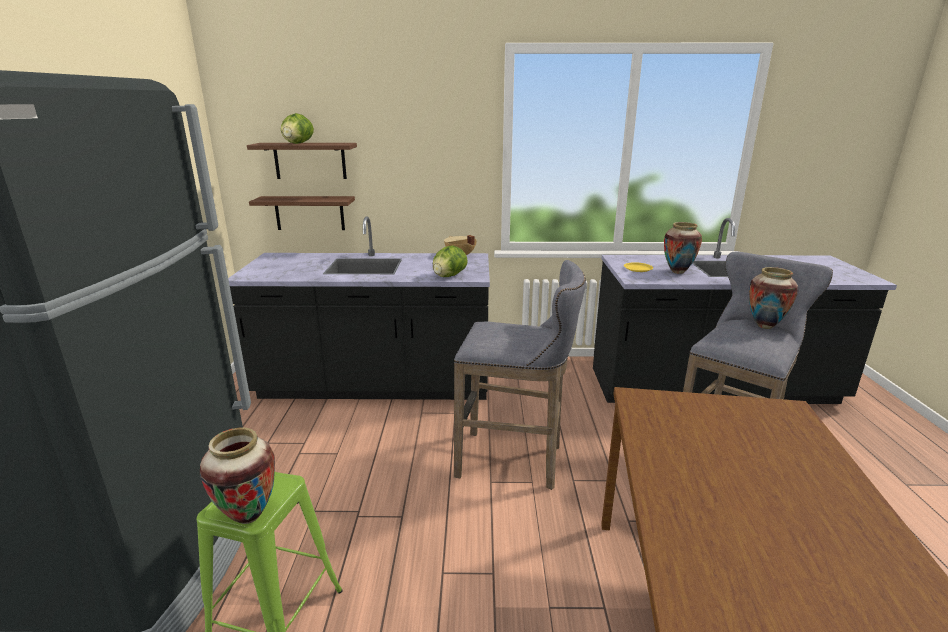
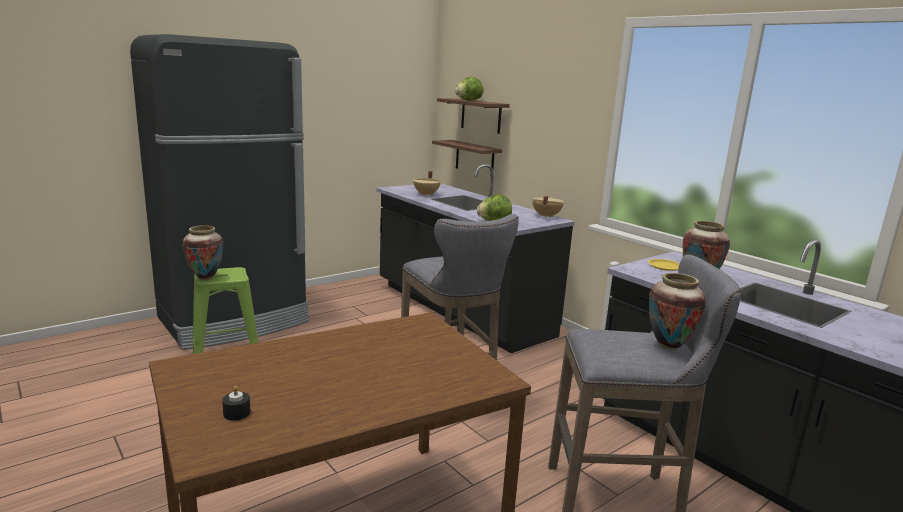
camera: 50 degrees right, 5 degrees down
none -> black candle [222,386,251,421]
none -> beige cooking pot [413,171,441,196]

